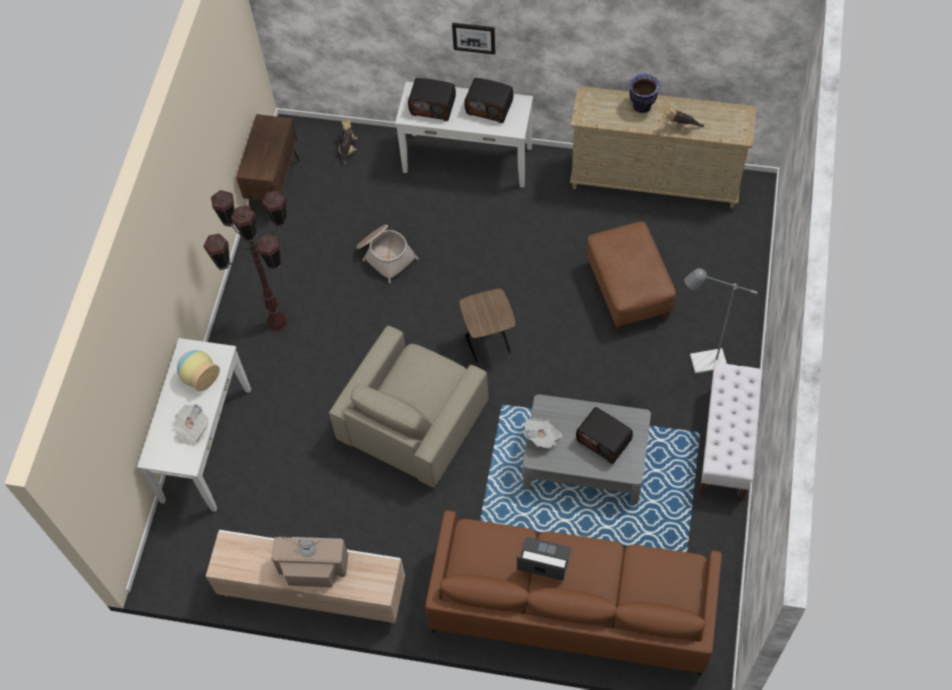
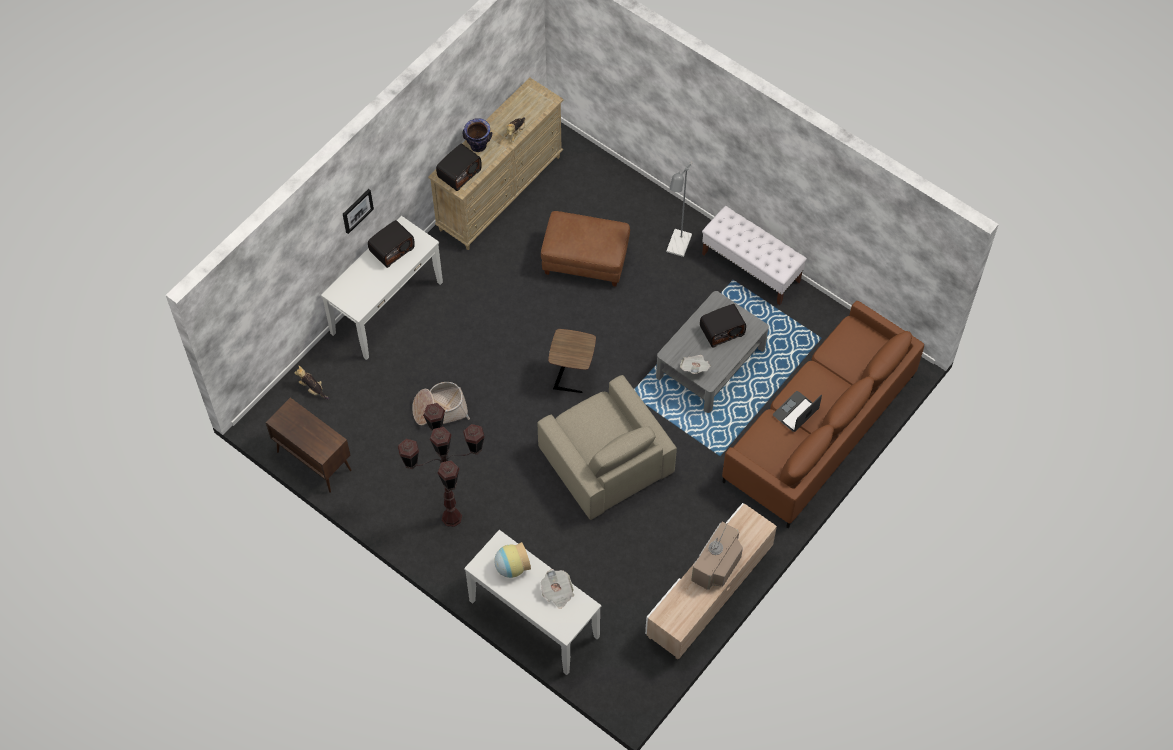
camera: 65 degrees left, 0 degrees up
radio [408,78,456,121] -> radio moved to [436,144,481,191]

